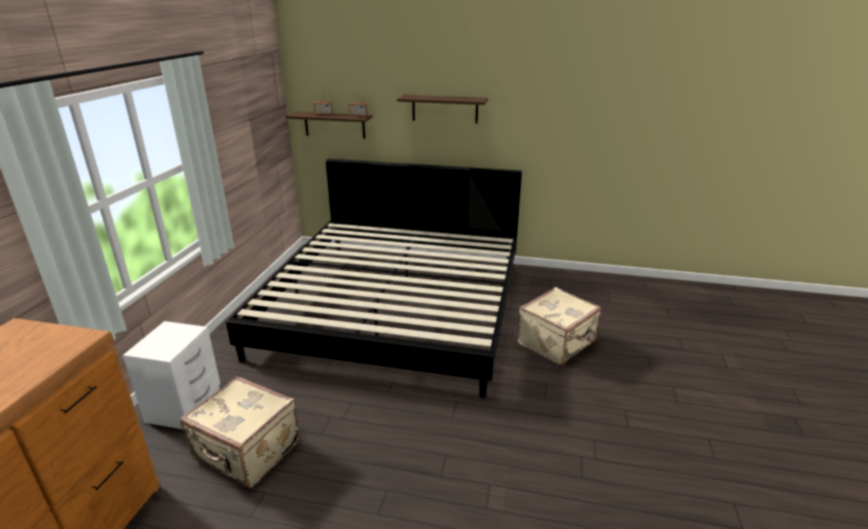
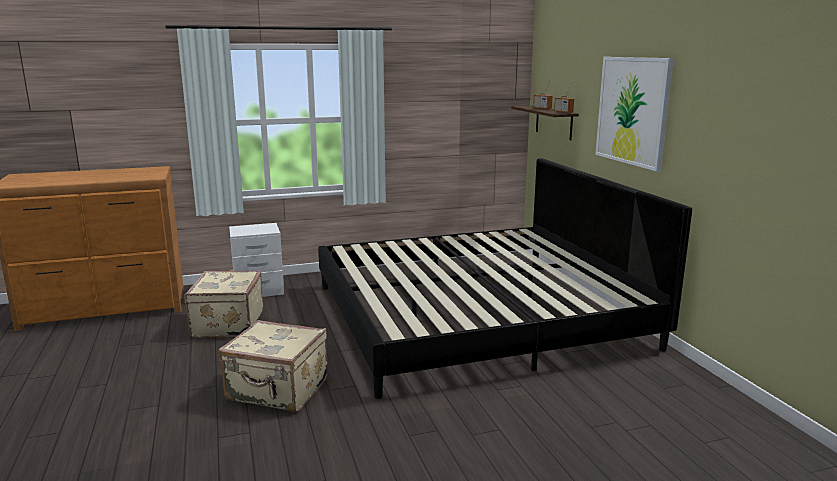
camera: 60 degrees right, 10 degrees down
shelf [397,95,488,123] -> picture [595,57,674,171]
beige suitcase [517,287,601,365] -> beige suitcase moved to [218,320,328,412]

